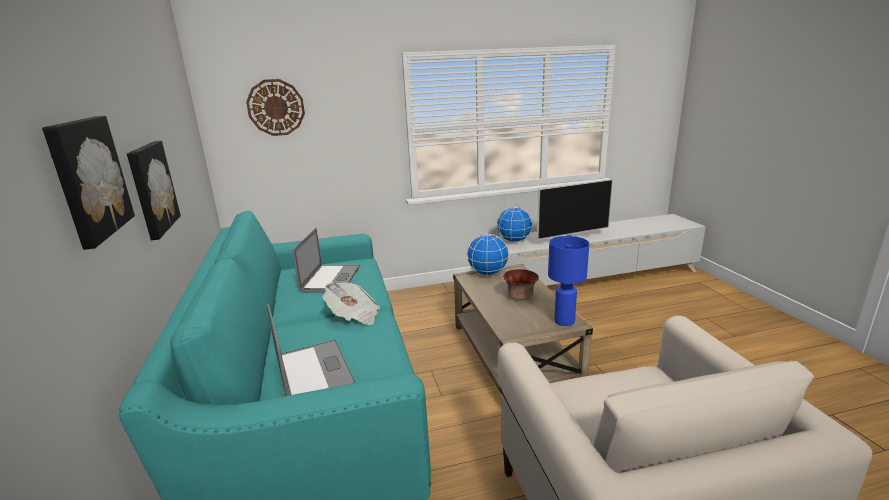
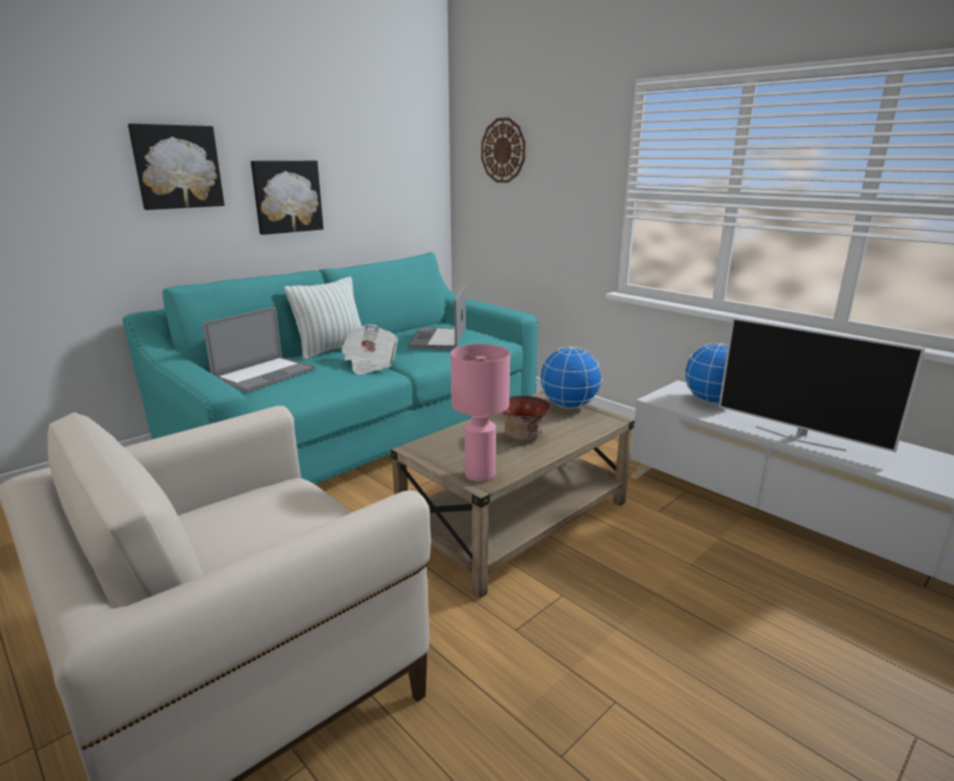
camera: 60 degrees right, 0 degrees up
laptop [292,228,360,292] -> laptop turned 120 degrees clockwise [407,285,466,350]
blue table lamp [548,236,589,326] -> pink table lamp [451,344,510,482]
none -> pillow [284,277,362,360]

